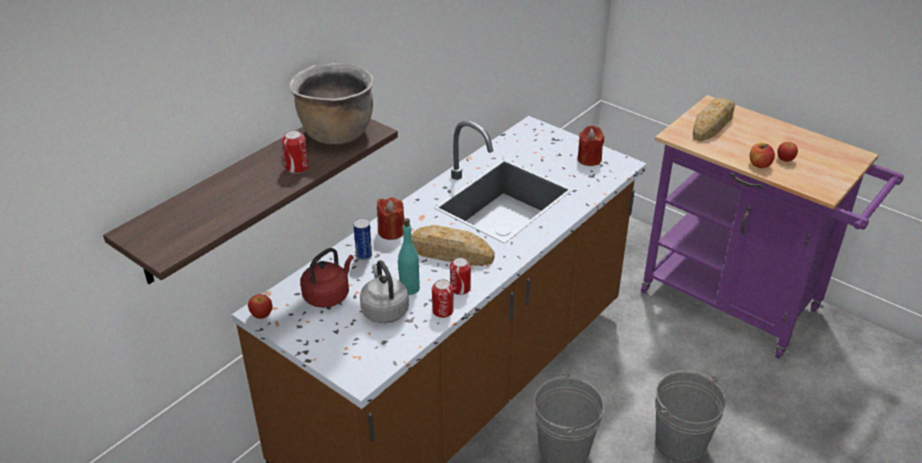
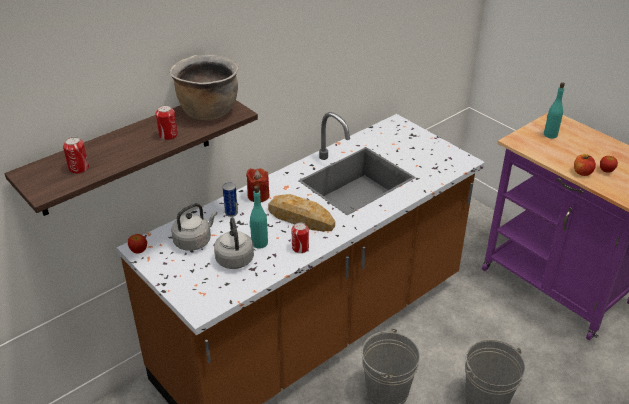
camera: 10 degrees right, 0 degrees up
red kettle [300,248,354,308] -> grey kettle [171,203,217,251]
can [432,279,454,318] -> can moved to [63,137,89,174]
red candle [577,125,604,166] -> none
bread [693,98,735,141] -> turquoise bottle [544,82,565,139]

